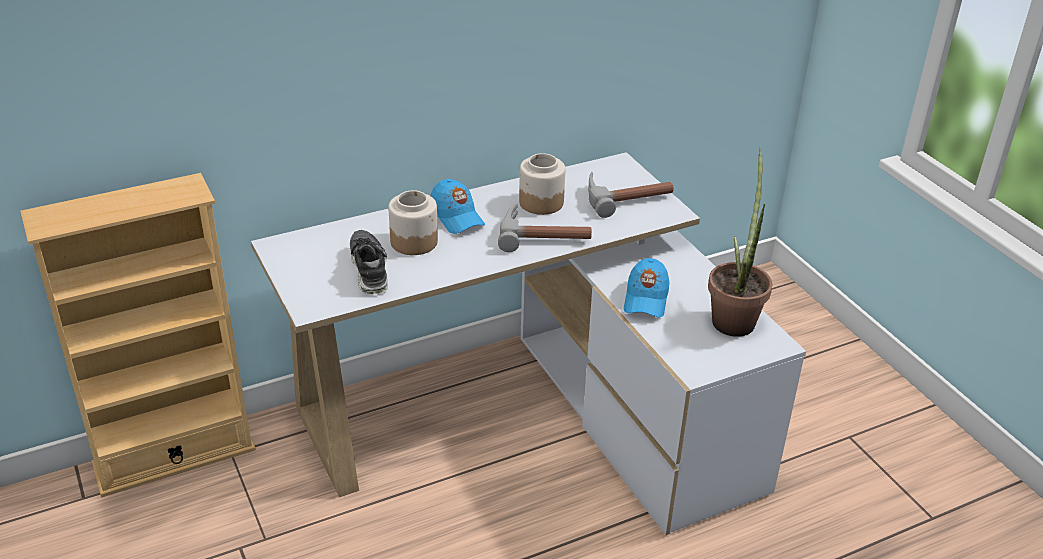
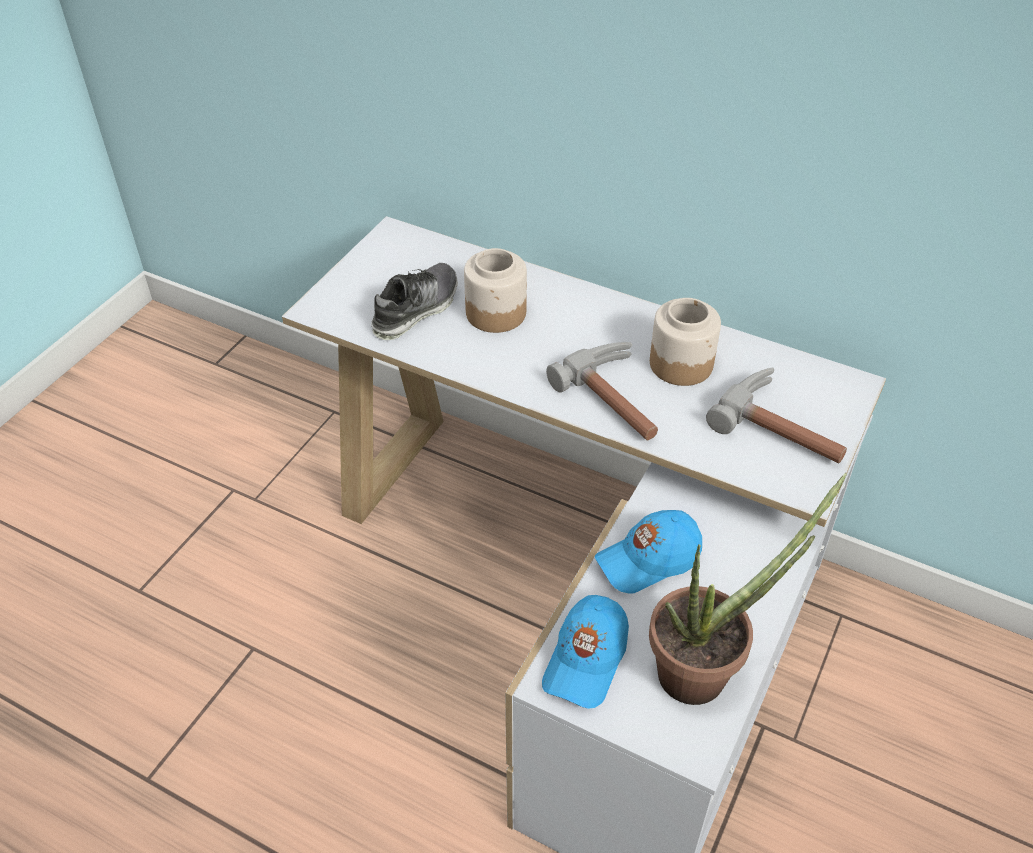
camera: 55 degrees right, 10 degrees up
beige bookcase [20,173,256,498] -> none
blue cap [431,179,485,234] -> blue cap moved to [542,595,629,709]

